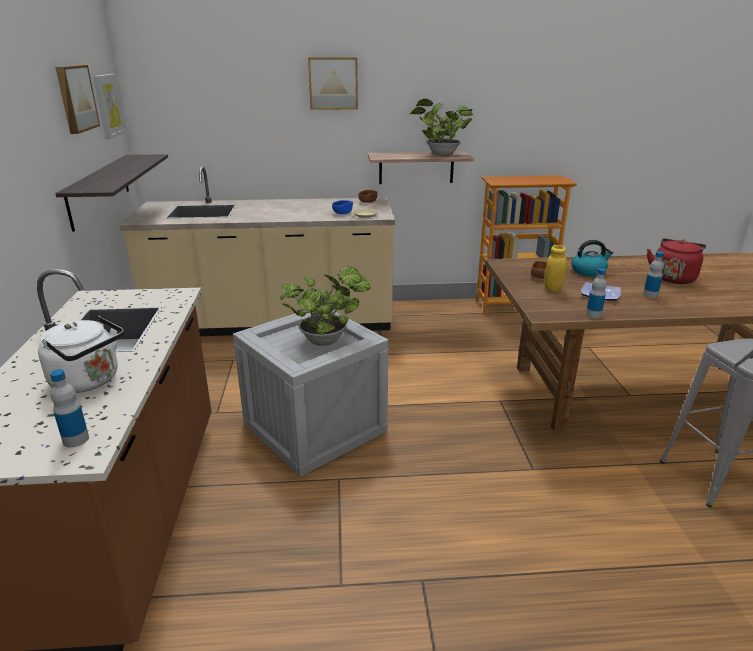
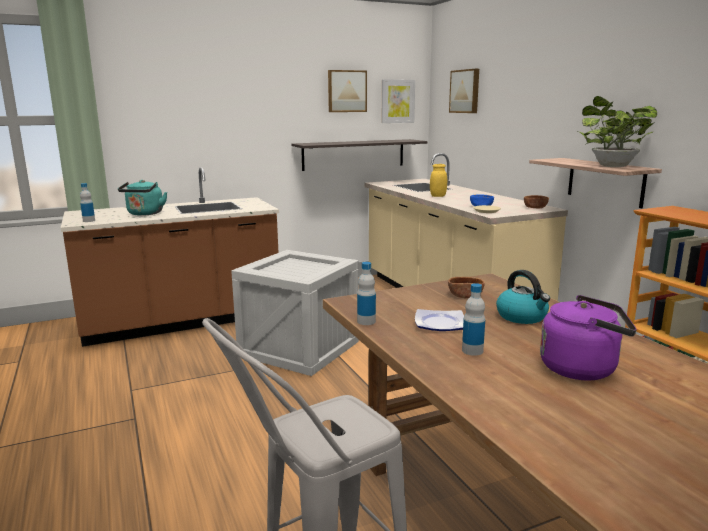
camera: 70 degrees right, 10 degrees down
white kettle [38,316,124,393] -> turquoise kettle [118,180,168,216]
potted plant [280,266,371,346] -> none
picture [308,57,358,110] -> picture moved to [449,69,479,113]
yellow jar [544,245,567,292] -> yellow jar moved to [430,164,447,197]
red kettle [647,238,706,284] -> purple kettle [540,295,637,380]

